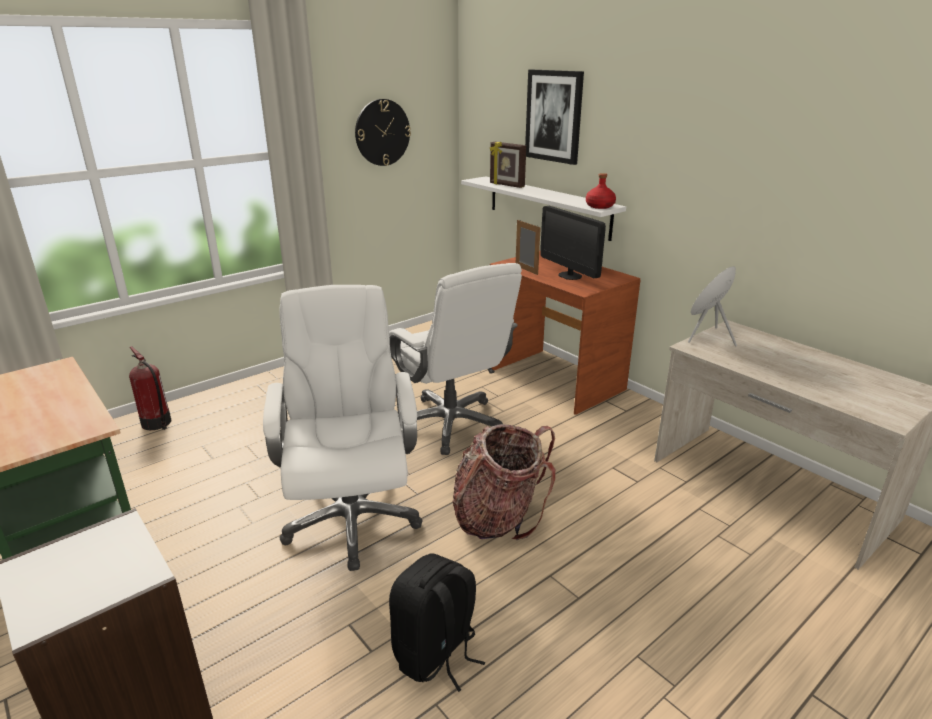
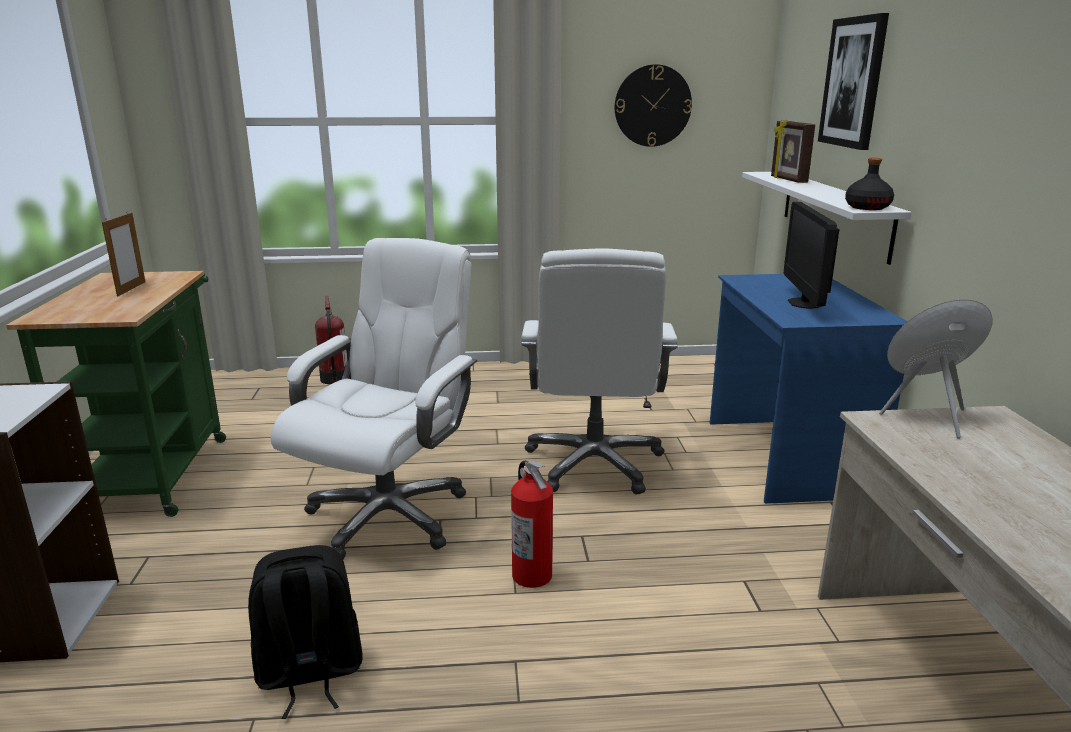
camera: 35 degrees right, 5 degrees down
backpack [452,424,556,540] -> fire extinguisher [511,461,553,588]
brown desk [490,251,640,415] -> blue desk [710,274,908,504]
picture frame [516,220,541,275] -> picture frame moved to [102,211,145,297]
red bottle [586,173,616,209] -> black bottle [845,158,894,210]

